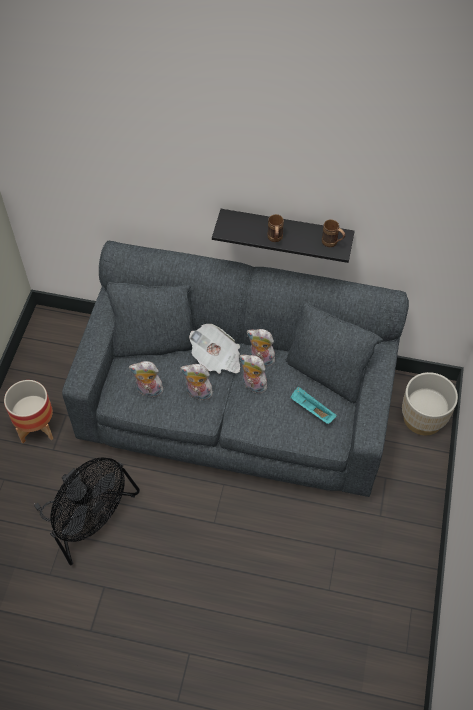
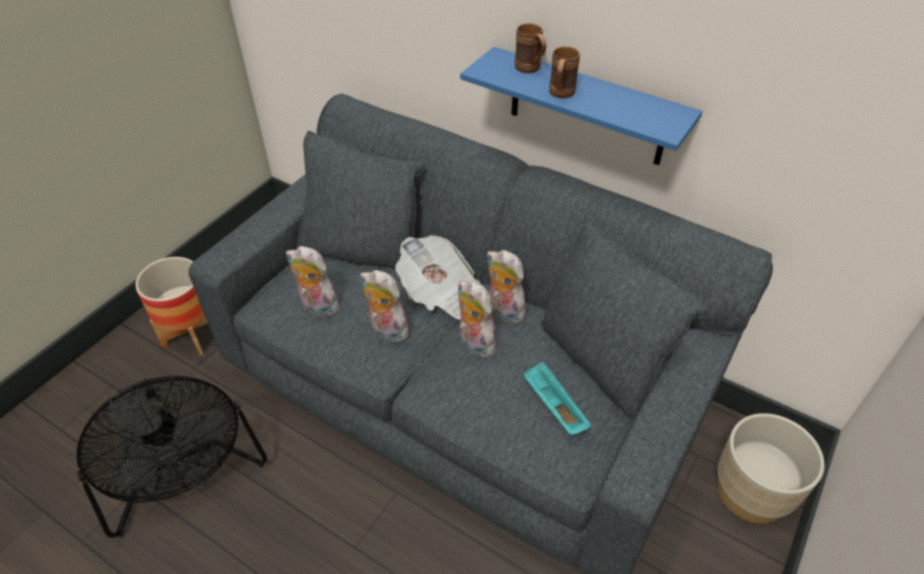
camera: 20 degrees right, 10 degrees down
black shelf [212,209,355,263] -> blue shelf [460,47,703,165]
brown mug [322,219,345,247] -> brown mug moved to [515,23,546,73]

